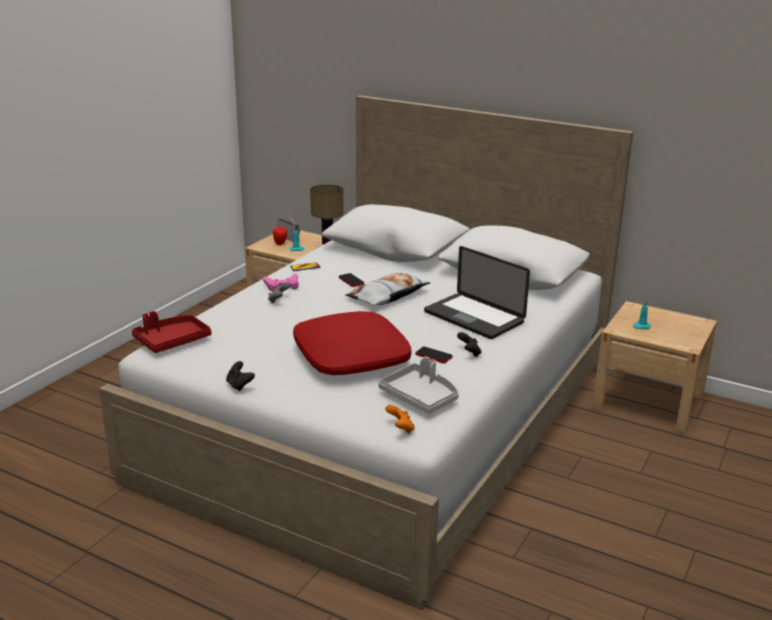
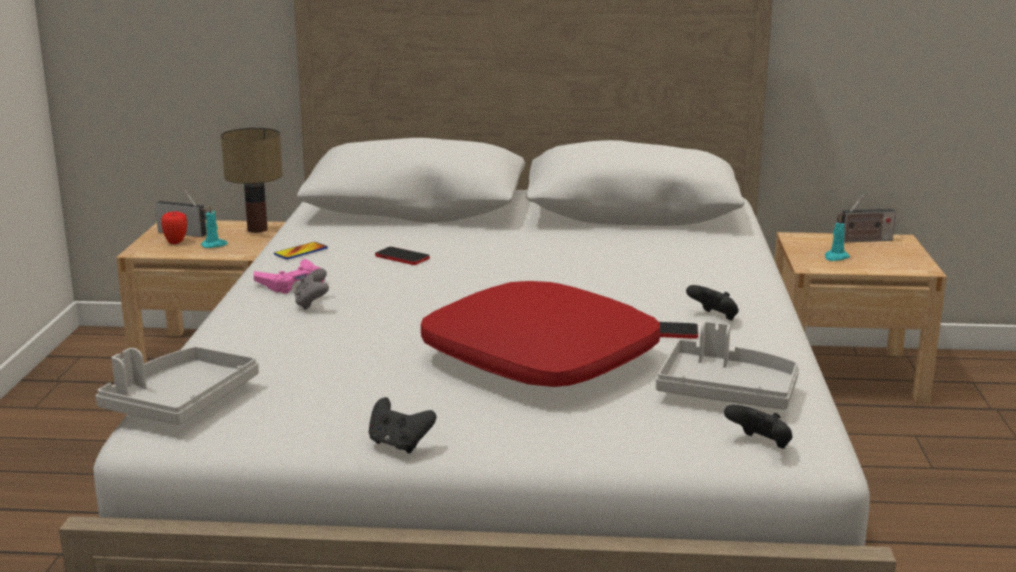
camera: 25 degrees left, 5 degrees down
red tray [132,311,211,353] -> grey tray [96,347,259,425]
pillow [345,273,431,306] -> none
orange game controller [385,405,415,434] -> black game controller [724,404,792,449]
laptop [424,246,530,339] -> none
none -> radio [837,194,896,243]

